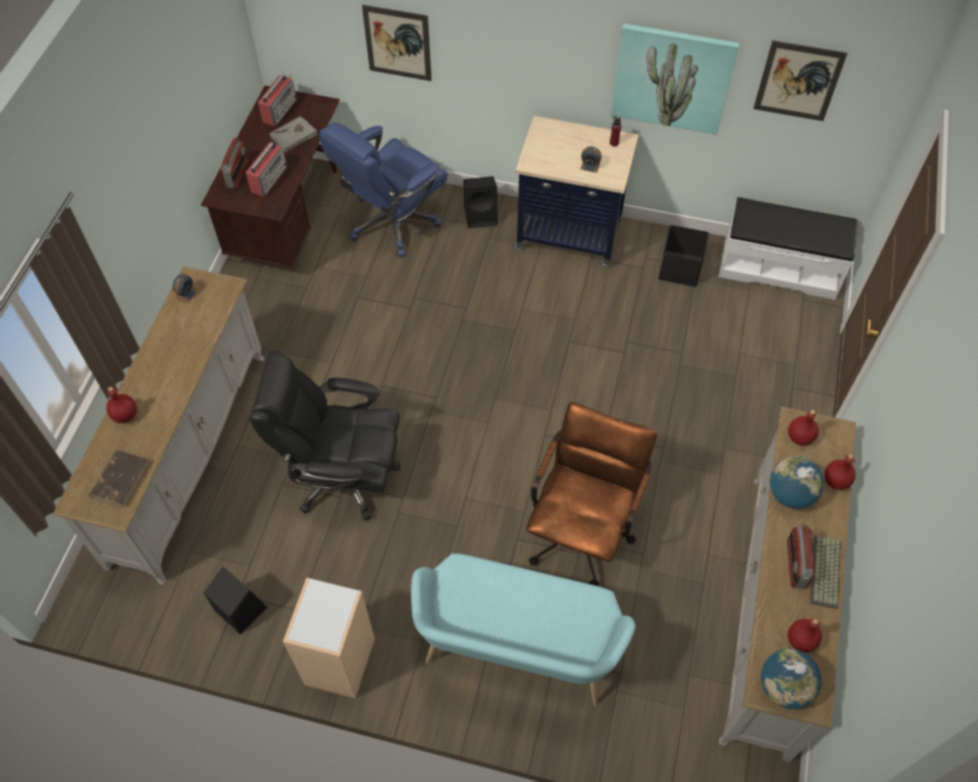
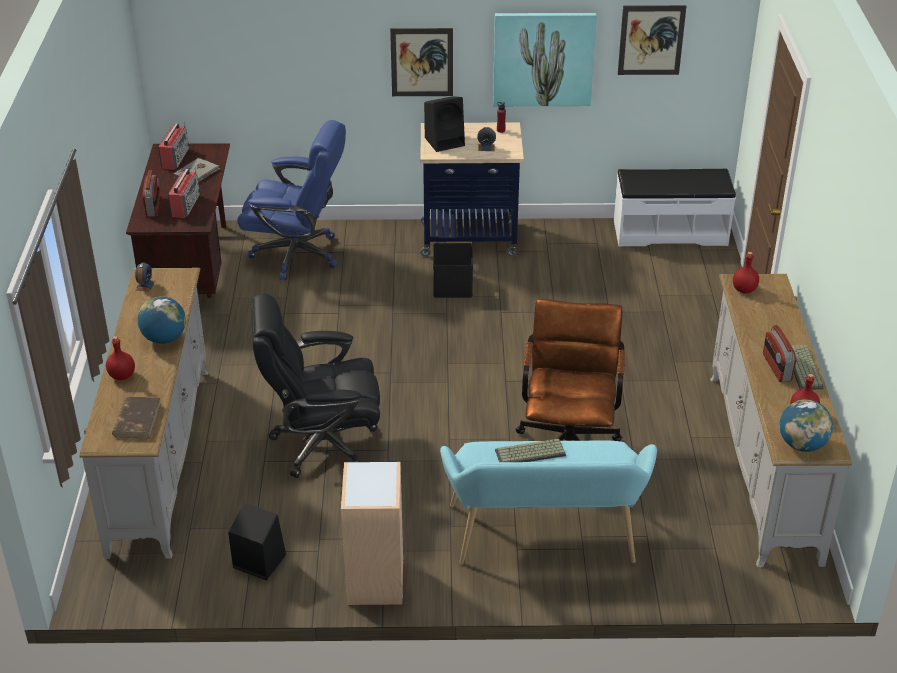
camera: 15 degrees left, 20 degrees down
blue office chair [319,122,448,257] -> blue office chair turned 105 degrees counterclockwise [237,120,346,281]
picture [362,5,432,81] -> picture moved to [390,28,453,96]
black speaker [463,176,498,228] -> black speaker moved to [424,96,465,152]
black storage box [658,225,709,287] -> black storage box moved to [433,243,473,298]
globe [770,456,824,509] -> globe moved to [137,296,186,344]
red bottle [824,454,856,490] -> none
none -> keyboard [495,439,566,462]

